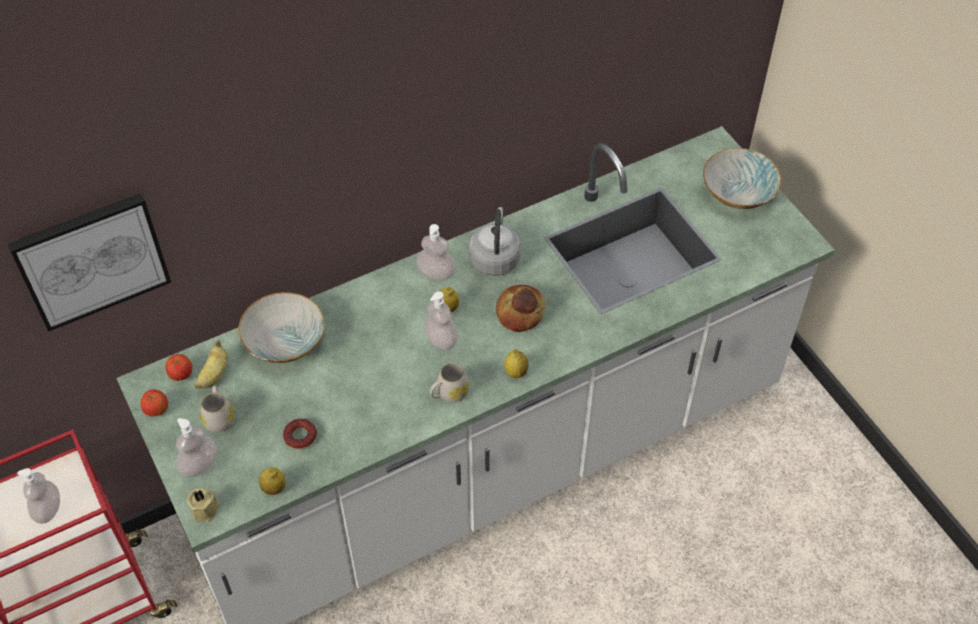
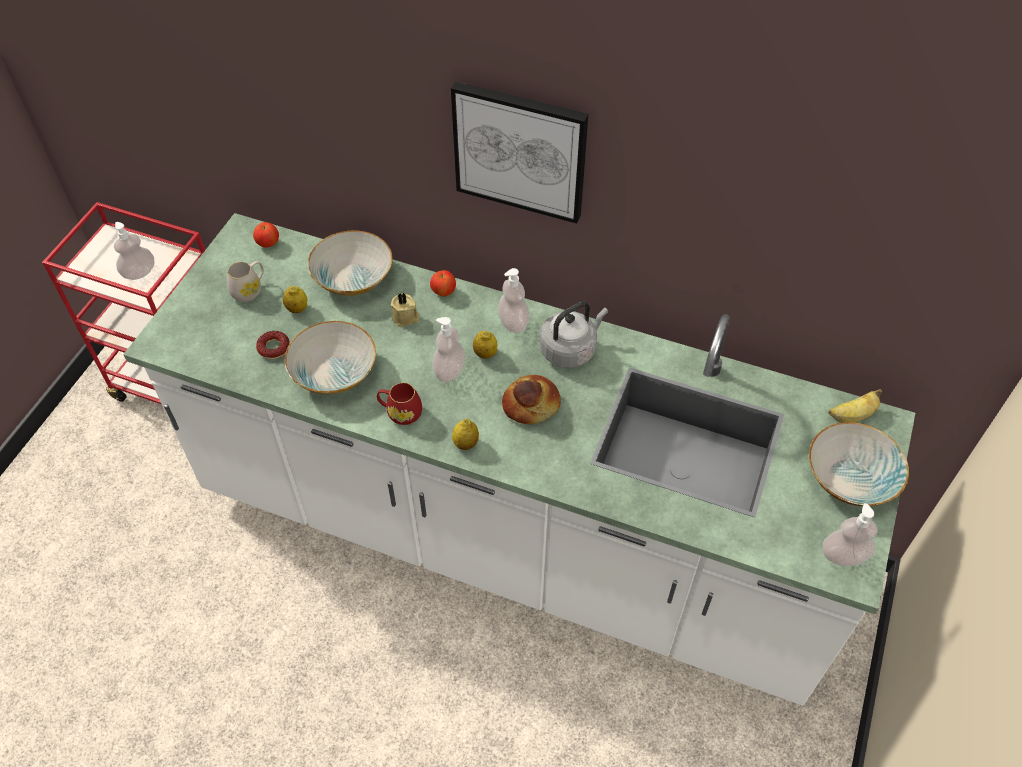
camera: 50 degrees right, 0 degrees up
picture [7,193,171,332] -> picture moved to [451,81,588,224]
apple [140,389,168,416] -> apple moved to [430,270,456,297]
soap dispenser [176,418,217,477] -> soap dispenser moved to [823,503,877,566]
beige candle [187,488,220,522] -> beige candle moved to [391,293,420,327]
banana [194,340,228,389] -> banana moved to [828,389,882,423]
lemon [259,467,286,495] -> lemon moved to [283,286,307,313]
white mug [430,363,470,402] -> red mug [377,383,422,425]
none -> bowl [284,321,376,394]

